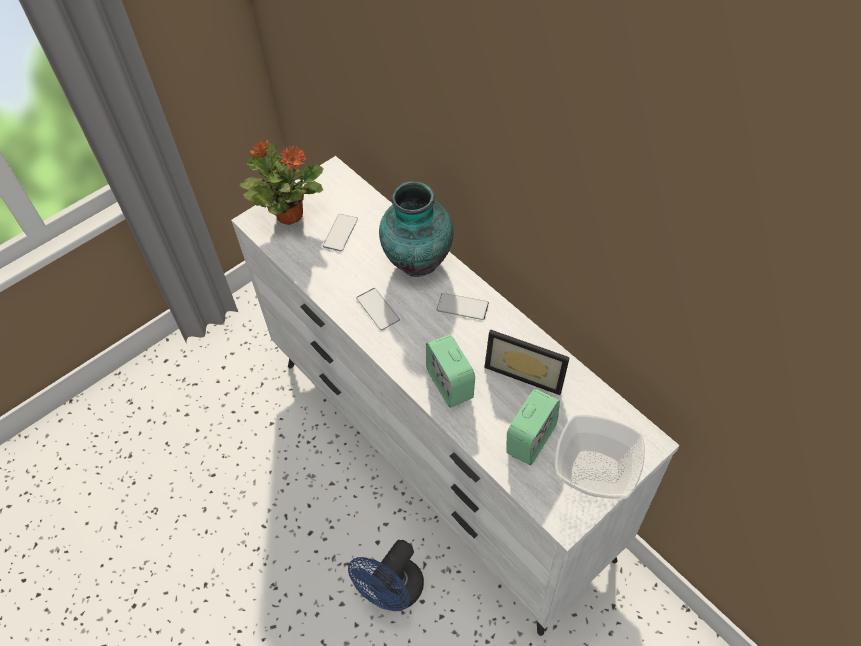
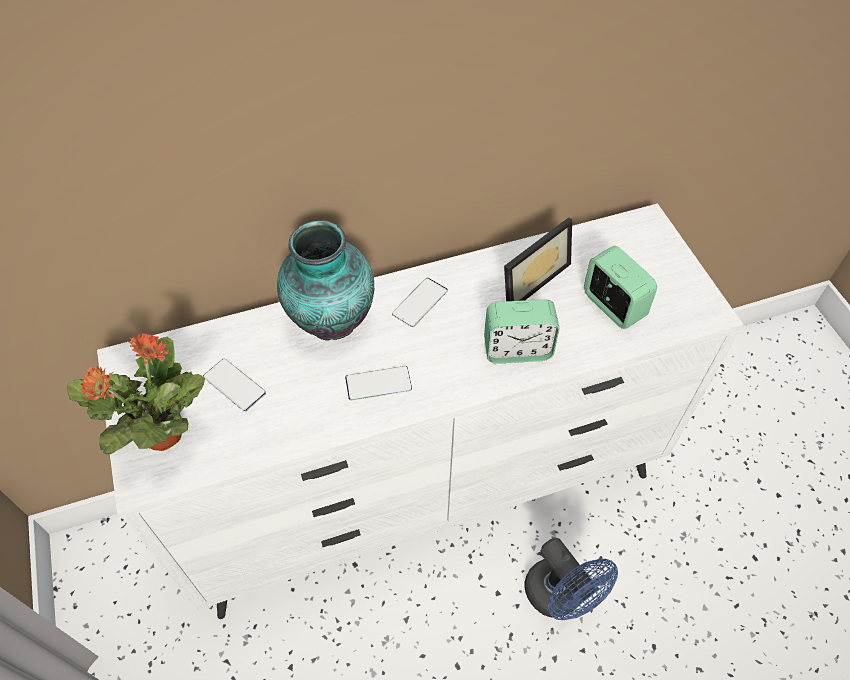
camera: 70 degrees left, 0 degrees up
bowl [554,415,645,499] -> none

